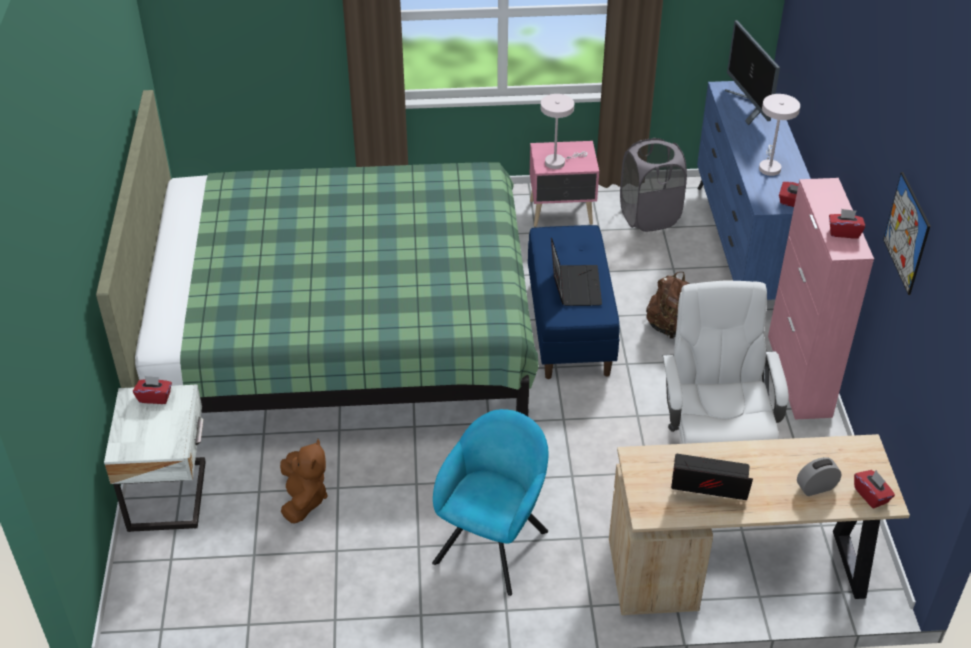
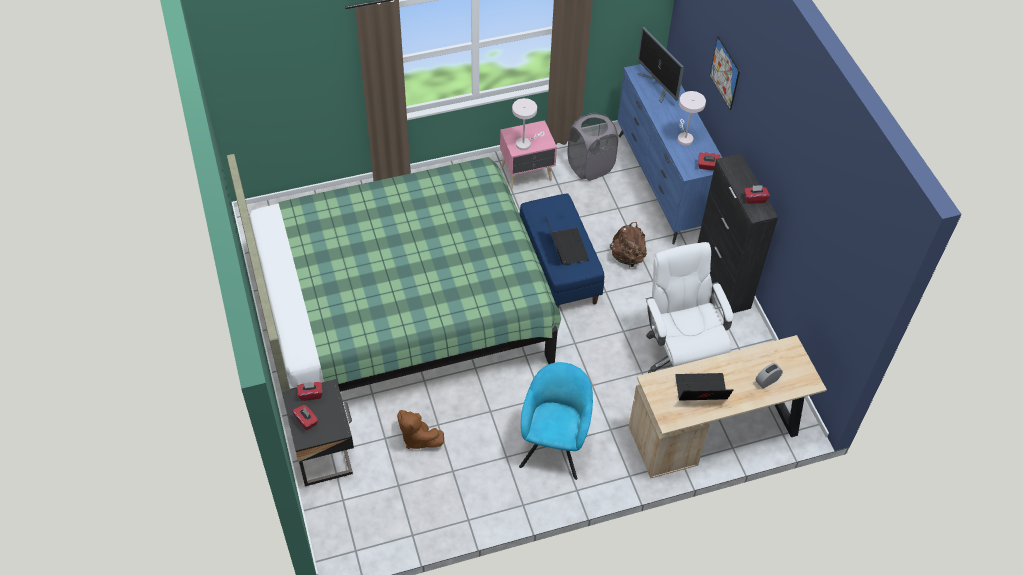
camera: 15 degrees left, 10 degrees up
white nightstand [104,384,206,532] -> black nightstand [282,379,354,486]
brown plush toy [280,439,327,524] -> brown plush toy turned 150 degrees clockwise [397,410,444,449]
pink cabinet [768,178,874,420] -> black cabinet [698,154,778,313]
red tissue box [854,470,895,509] -> red tissue box moved to [292,404,318,431]
picture [883,172,930,295] -> picture moved to [710,36,740,110]

